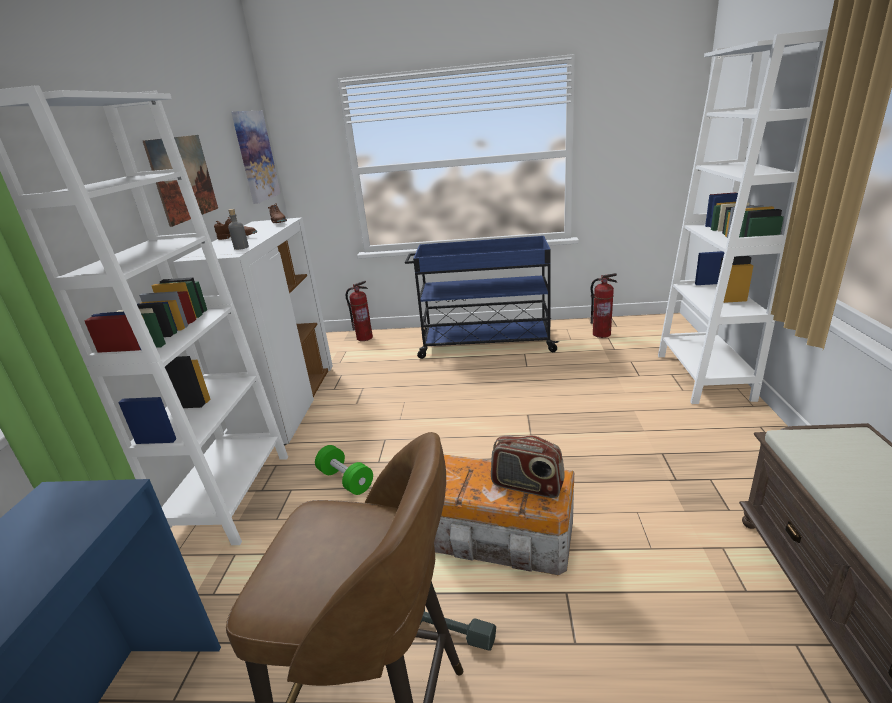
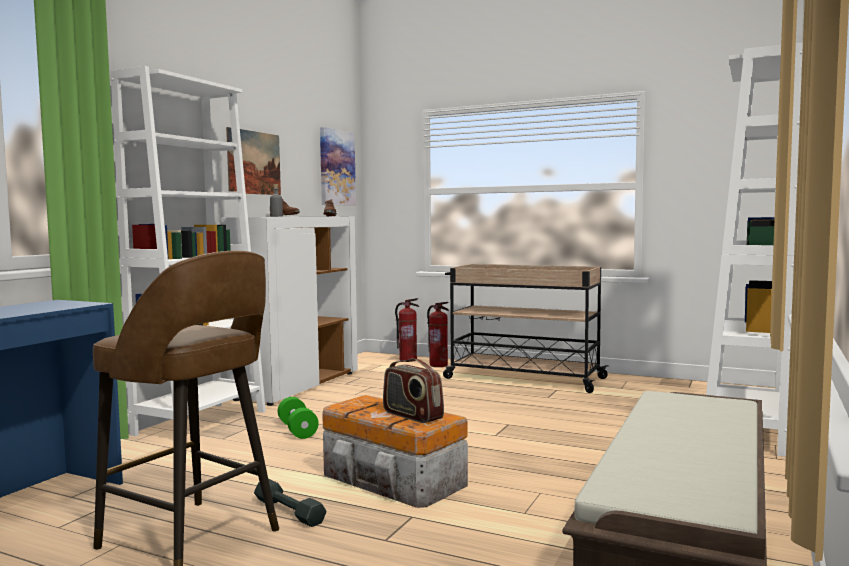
camera: 20 degrees right, 20 degrees down
blue cart [405,236,559,359] -> beige cart [443,264,609,393]
fire extinguisher [591,273,617,338] -> fire extinguisher moved to [427,302,449,367]

